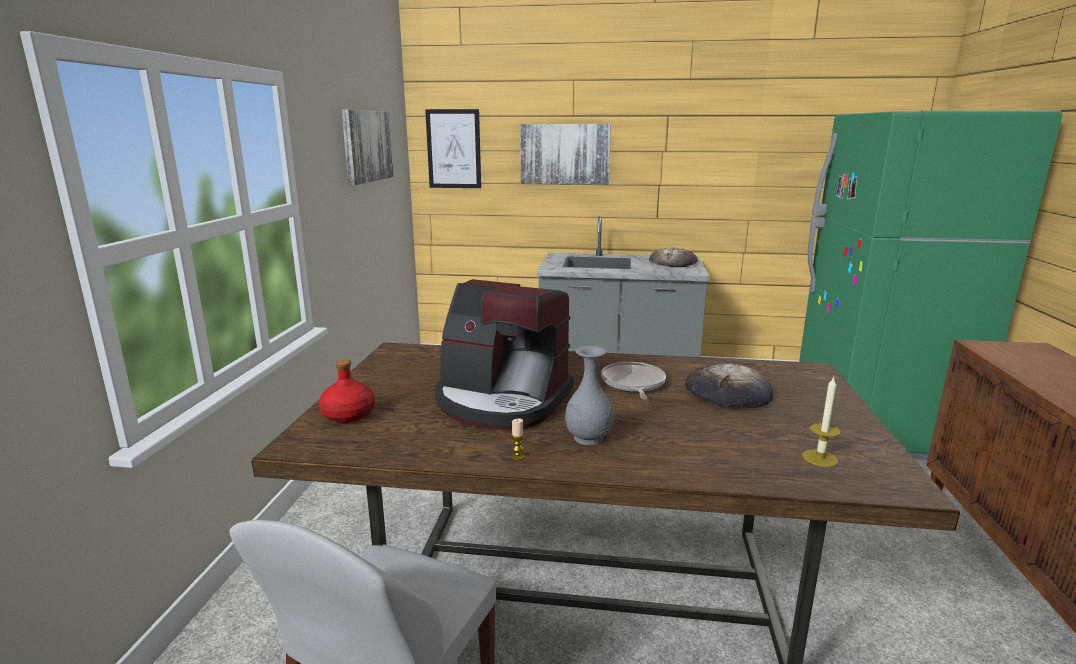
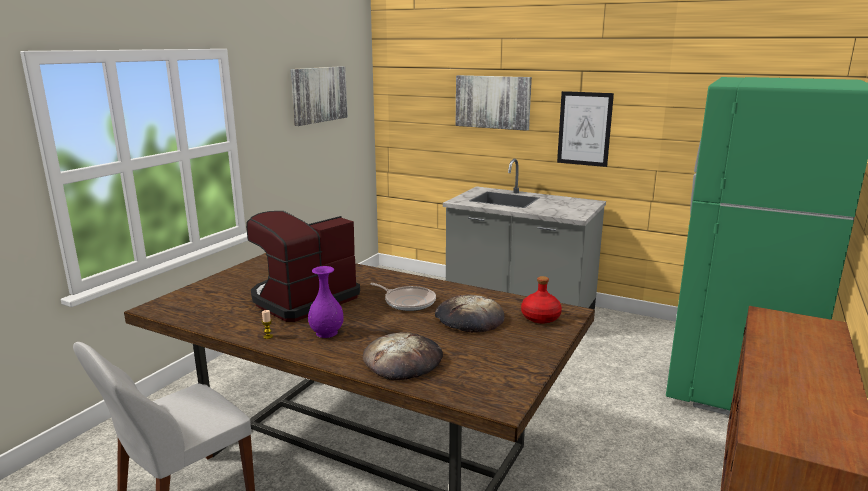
camera: 20 degrees right, 0 degrees up
red bottle [319,359,375,423] -> red bottle moved to [521,276,562,323]
picture [425,109,481,188] -> picture moved to [557,91,614,167]
coffee machine [435,279,574,430] -> coffee machine turned 90 degrees clockwise [246,211,360,322]
grey vase [565,346,614,445] -> purple vase [308,266,343,338]
frying pan [601,362,666,399] -> frying pan turned 105 degrees clockwise [370,283,436,311]
bread [649,248,698,267] -> bread moved to [363,332,443,380]
candle [802,376,841,467] -> none

